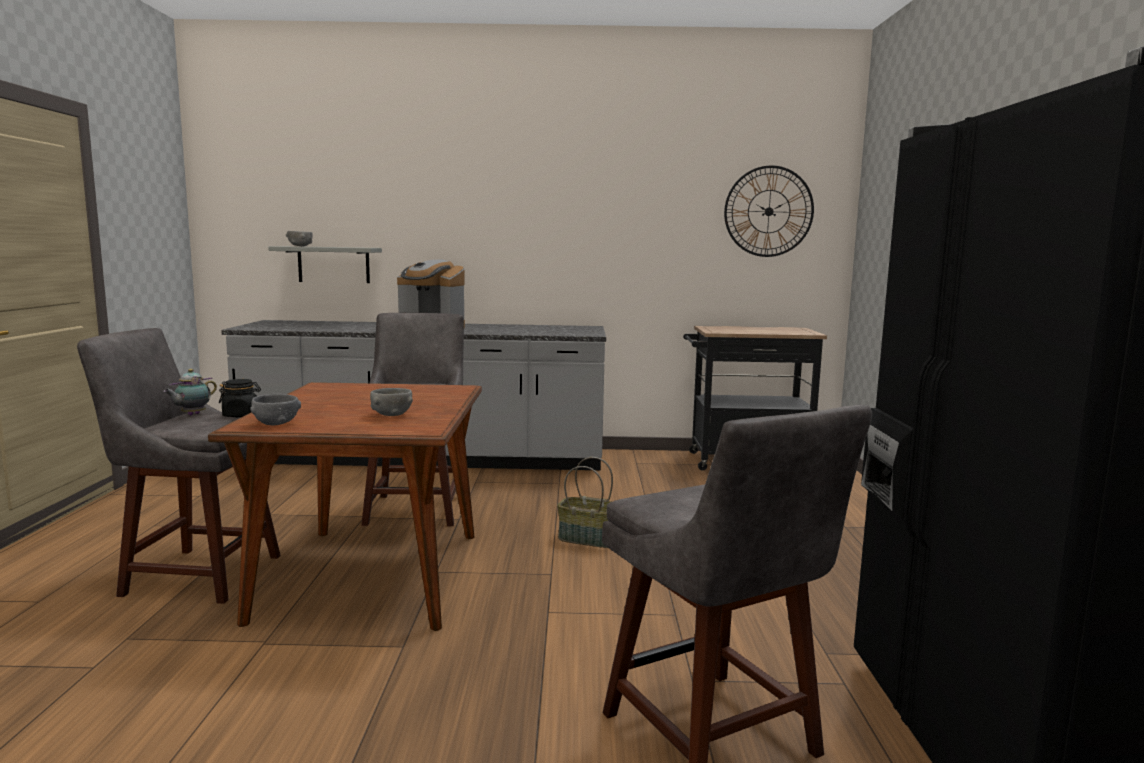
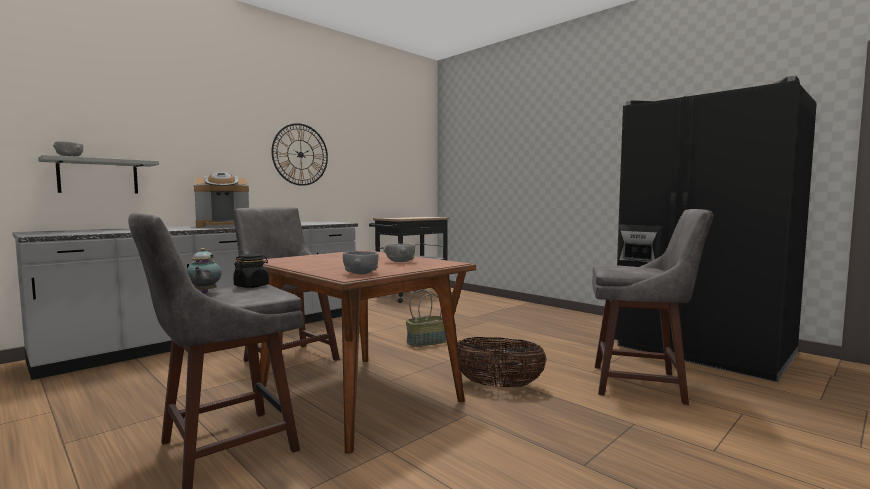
camera: 45 degrees left, 5 degrees down
wall clock [724,165,814,257] -> wall clock moved to [272,123,328,186]
none -> basket [458,337,547,388]

